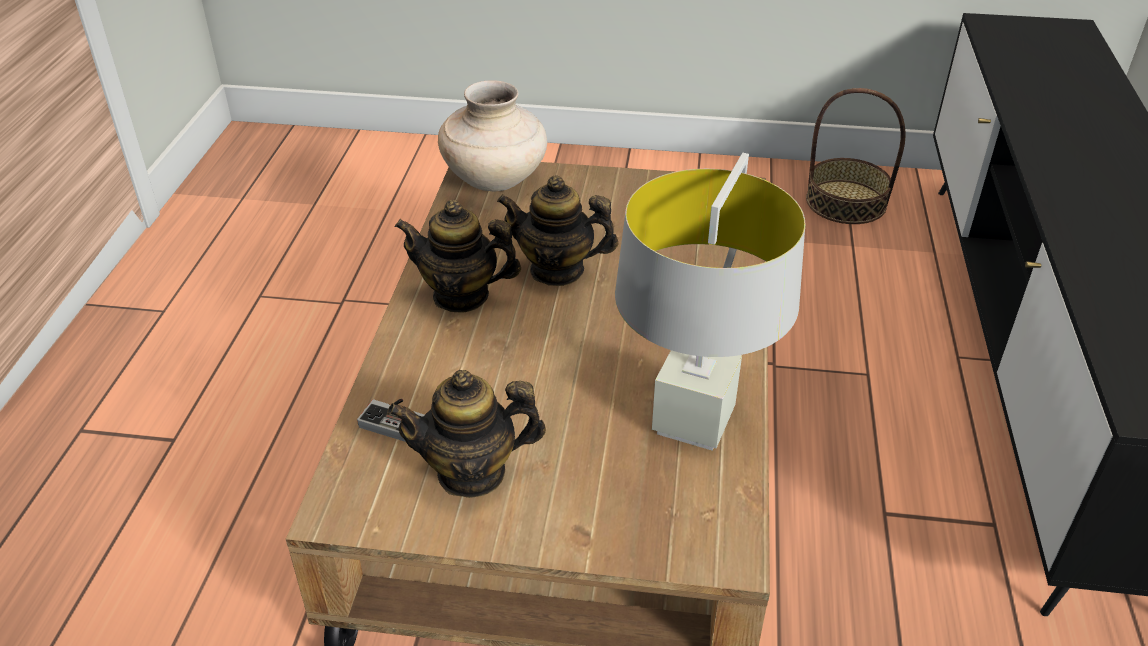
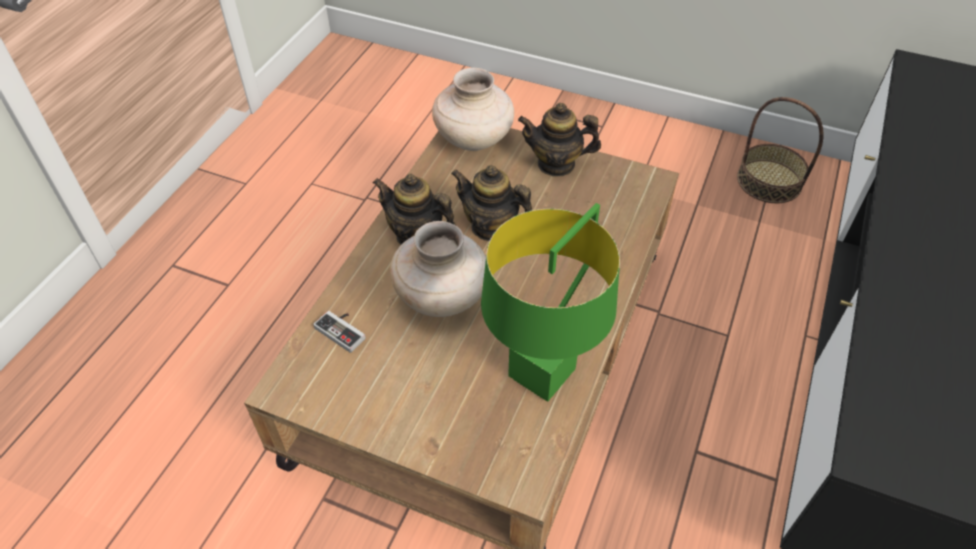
camera: 15 degrees right, 10 degrees up
teapot [387,370,546,498] -> teapot moved to [518,103,601,177]
grey table lamp [615,153,805,451] -> green table lamp [481,203,620,401]
none -> beige vase [390,221,486,317]

